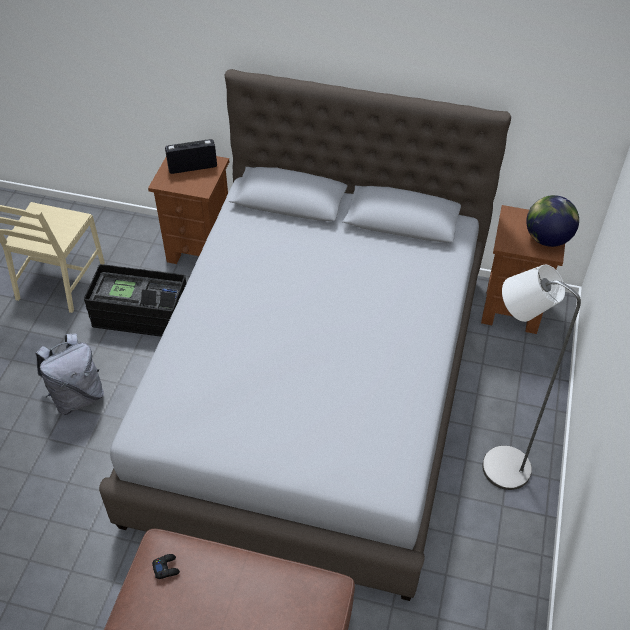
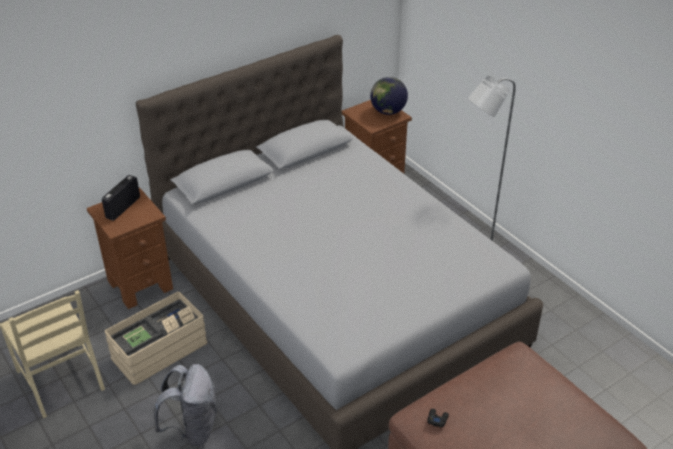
camera: 50 degrees left, 10 degrees down
black storage box [84,264,187,337] -> beige storage box [105,292,207,385]

